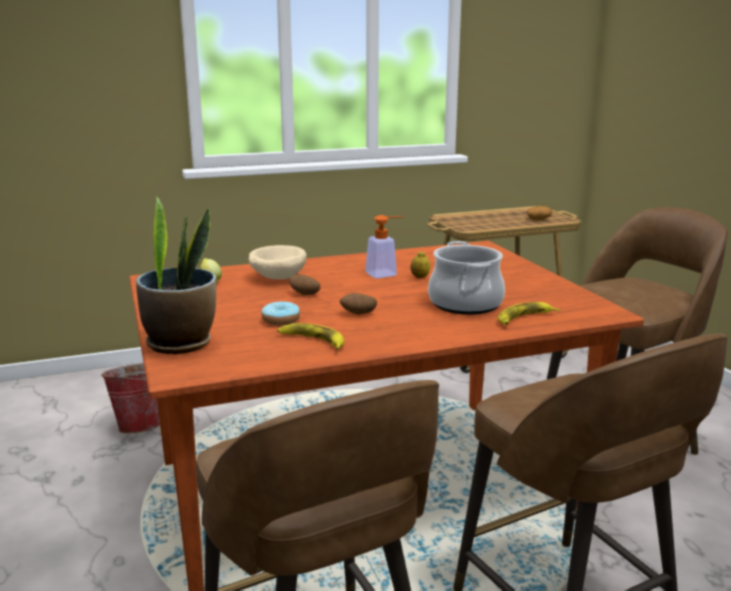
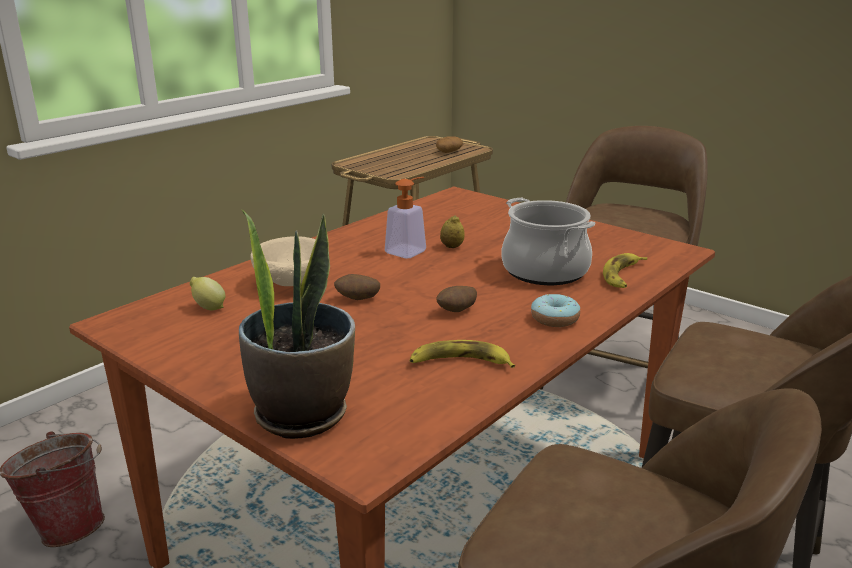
camera: 30 degrees left, 5 degrees up
donut [261,301,300,326] -> donut moved to [531,294,580,327]

